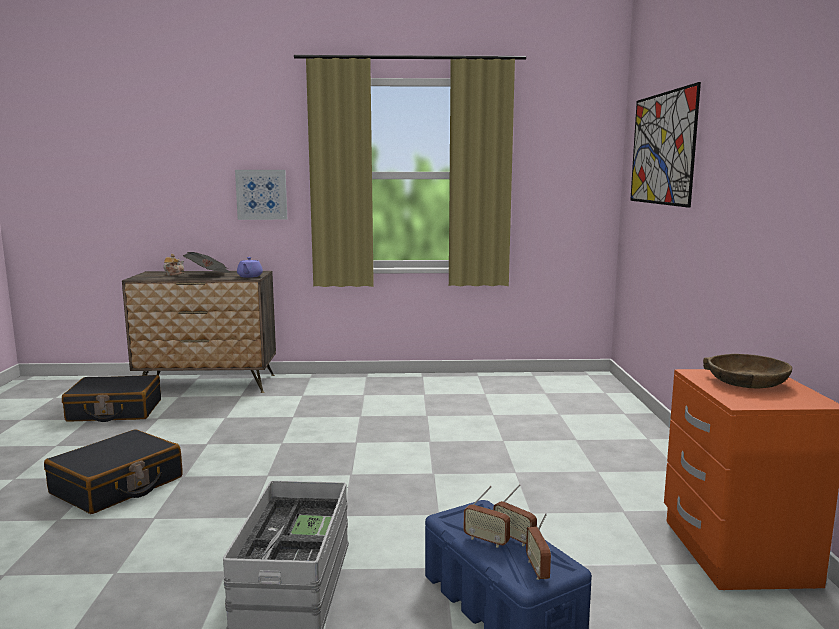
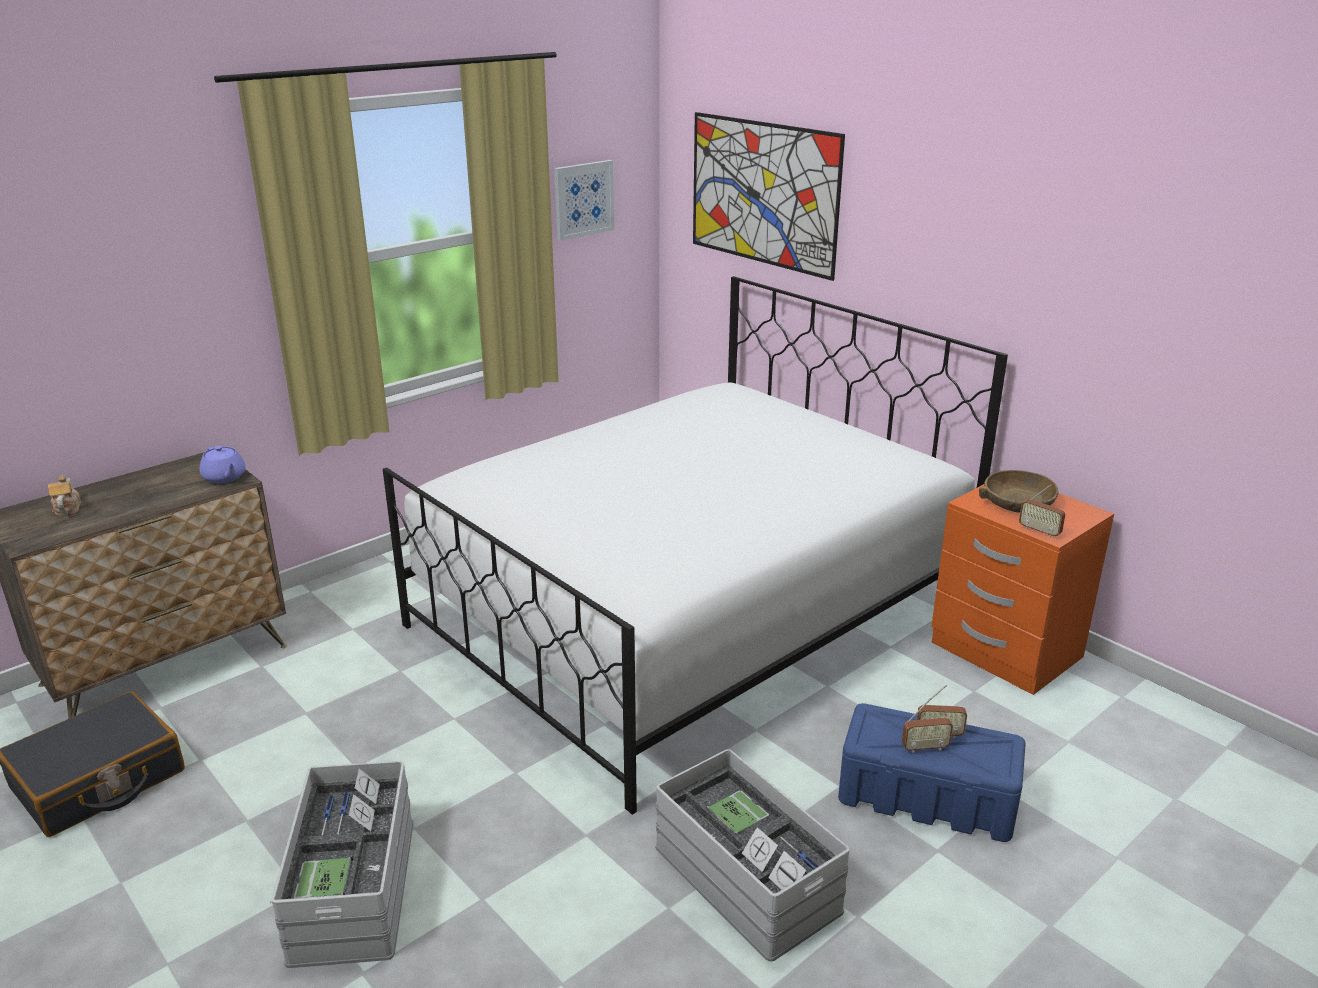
camera: 40 degrees left, 15 degrees up
black suitcase [44,429,182,514] -> grey storage box [270,761,413,968]
newspaper [183,252,231,273] -> none
picture [235,170,287,220] -> picture moved to [554,160,614,241]
radio [526,513,551,580] -> radio moved to [1019,484,1066,538]
none -> white bed [383,276,1008,815]

